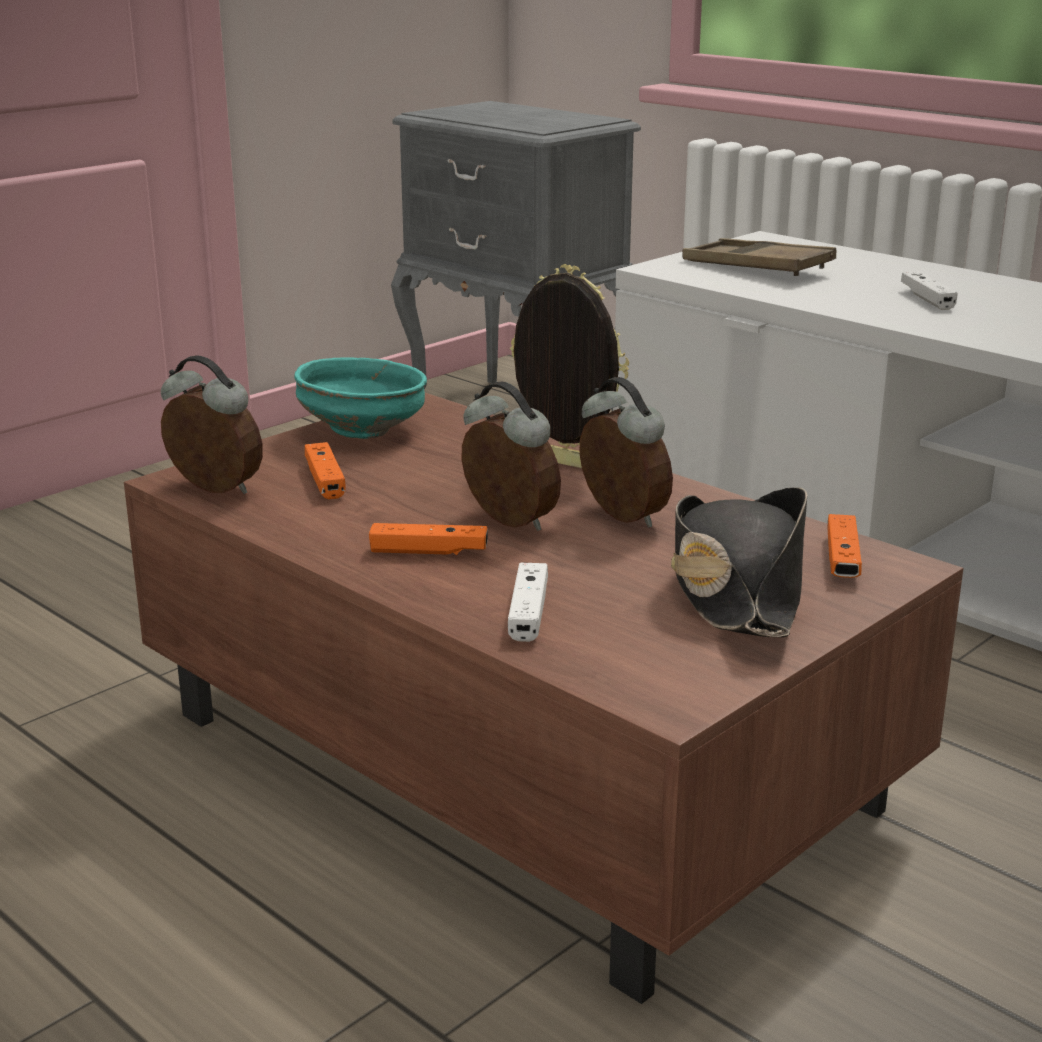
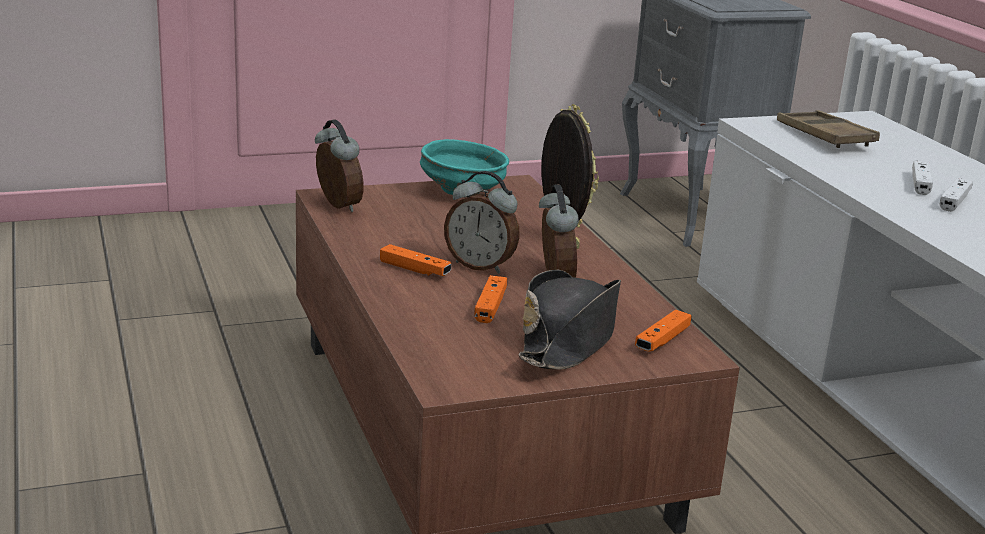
camera: 25 degrees right, 0 degrees up
orange game controller [305,442,345,499] -> orange game controller moved to [475,275,507,323]
alarm clock [462,381,561,531] -> alarm clock turned 135 degrees clockwise [444,171,520,274]
white game controller [508,562,548,642] -> white game controller moved to [939,178,973,212]

